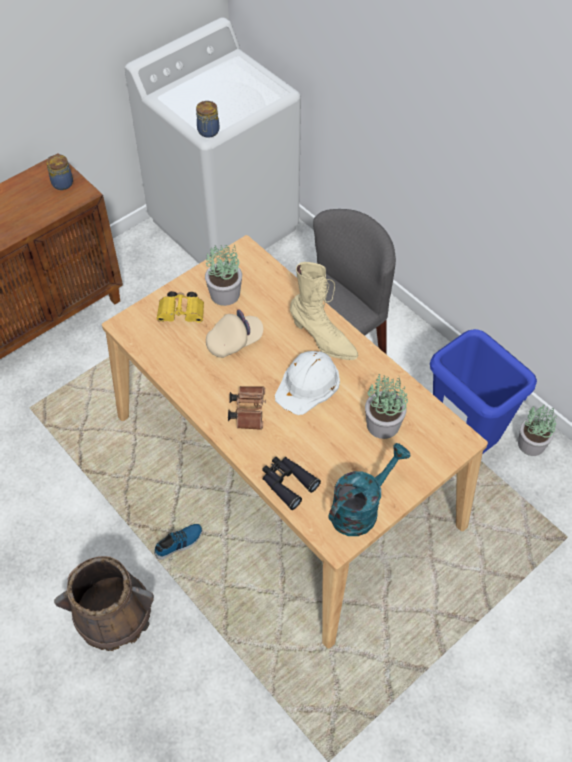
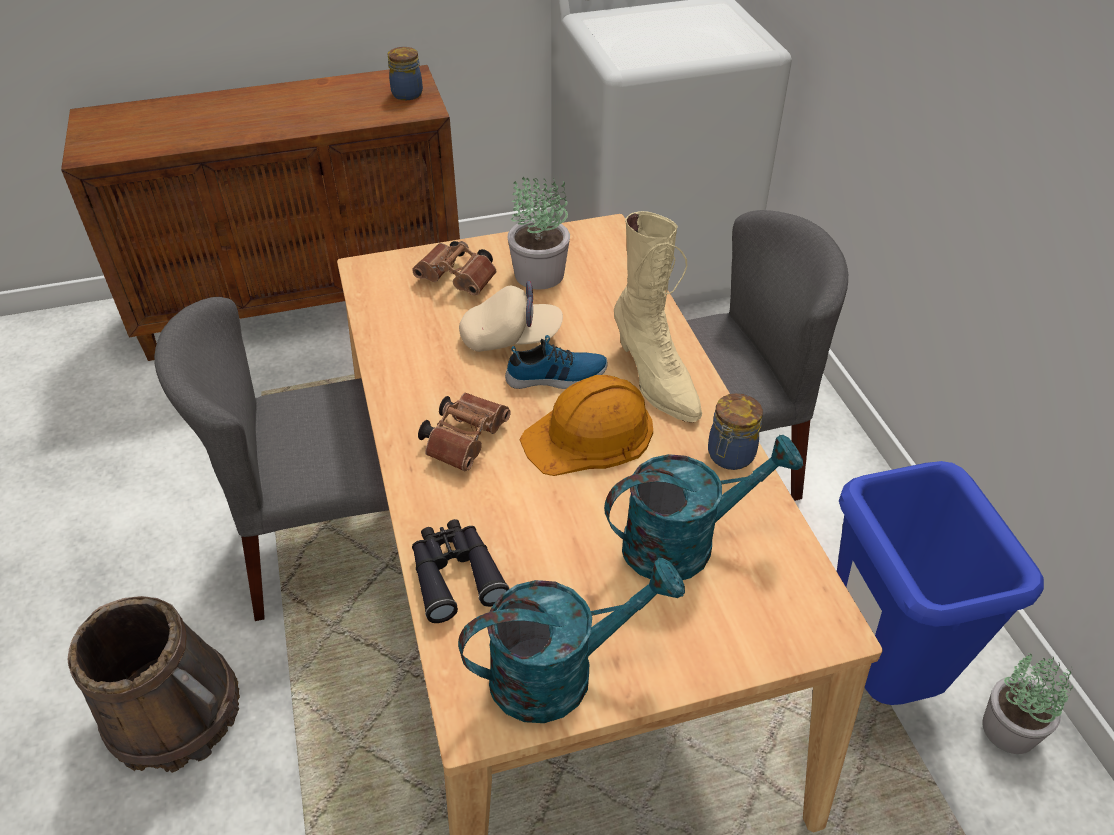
camera: 25 degrees right, 10 degrees down
shoe [154,524,202,559] -> shoe moved to [505,335,608,389]
yellow binoculars [156,291,204,323] -> brown binoculars [413,241,496,296]
jar [196,101,219,138] -> jar moved to [708,393,763,470]
white hard hat [275,351,340,415] -> orange hard hat [520,375,653,476]
potted plant [365,374,408,439] -> turquoise watering can [604,434,803,580]
none -> grey chair [154,297,389,621]

